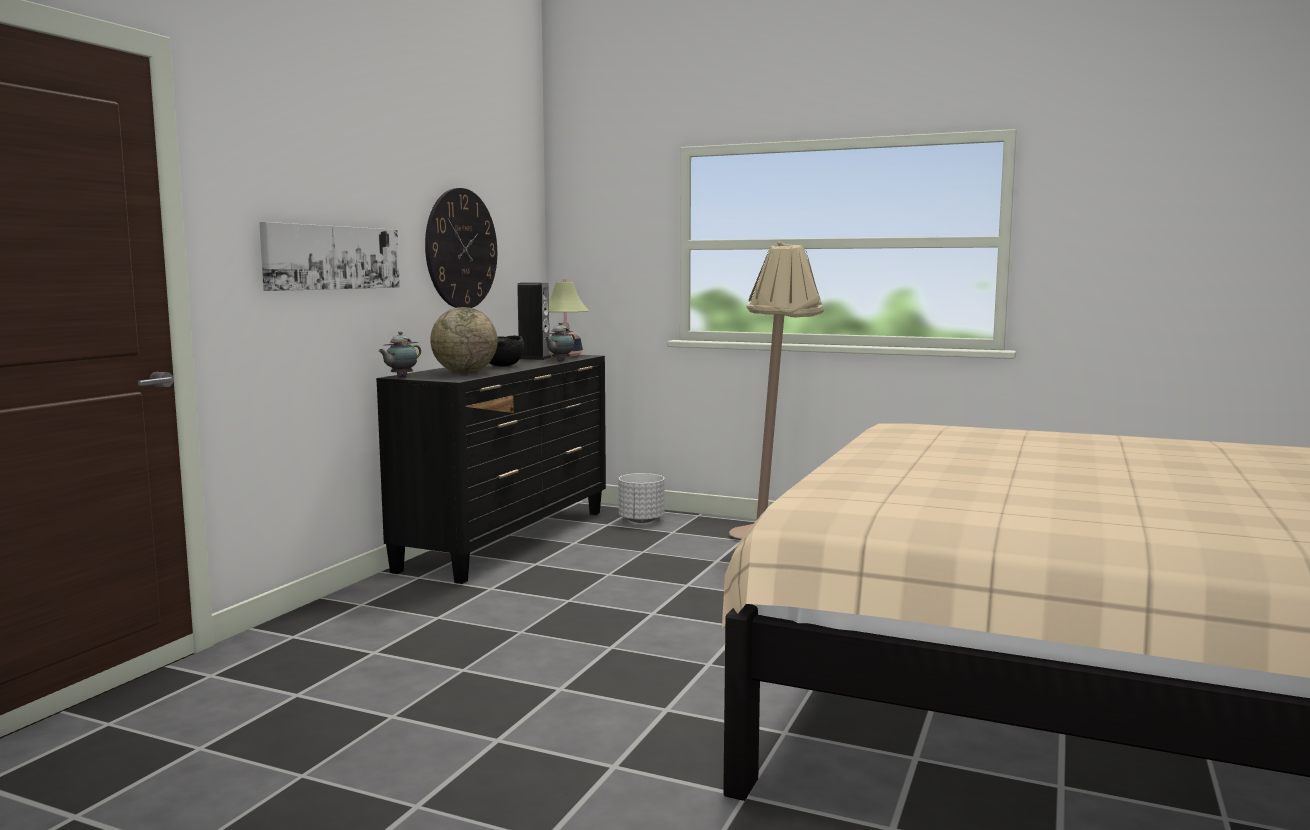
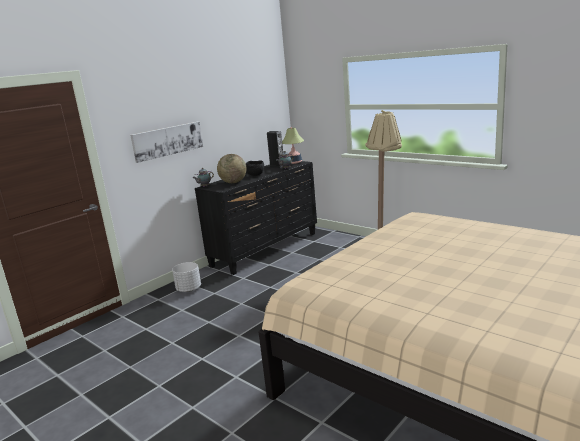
camera: 20 degrees right, 10 degrees up
wall clock [425,188,497,308] -> none
white planter [619,473,664,523] -> white planter moved to [172,262,201,292]

